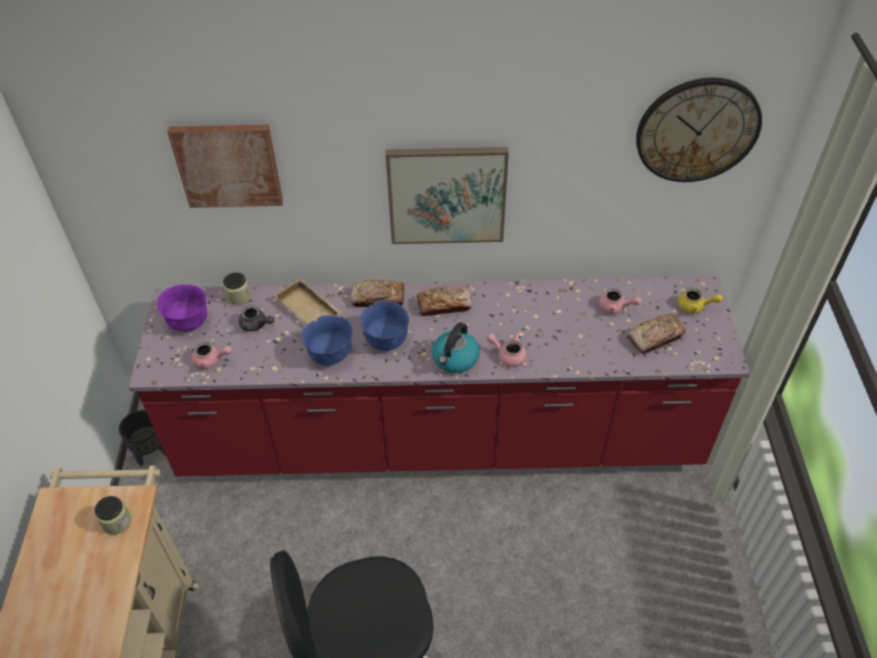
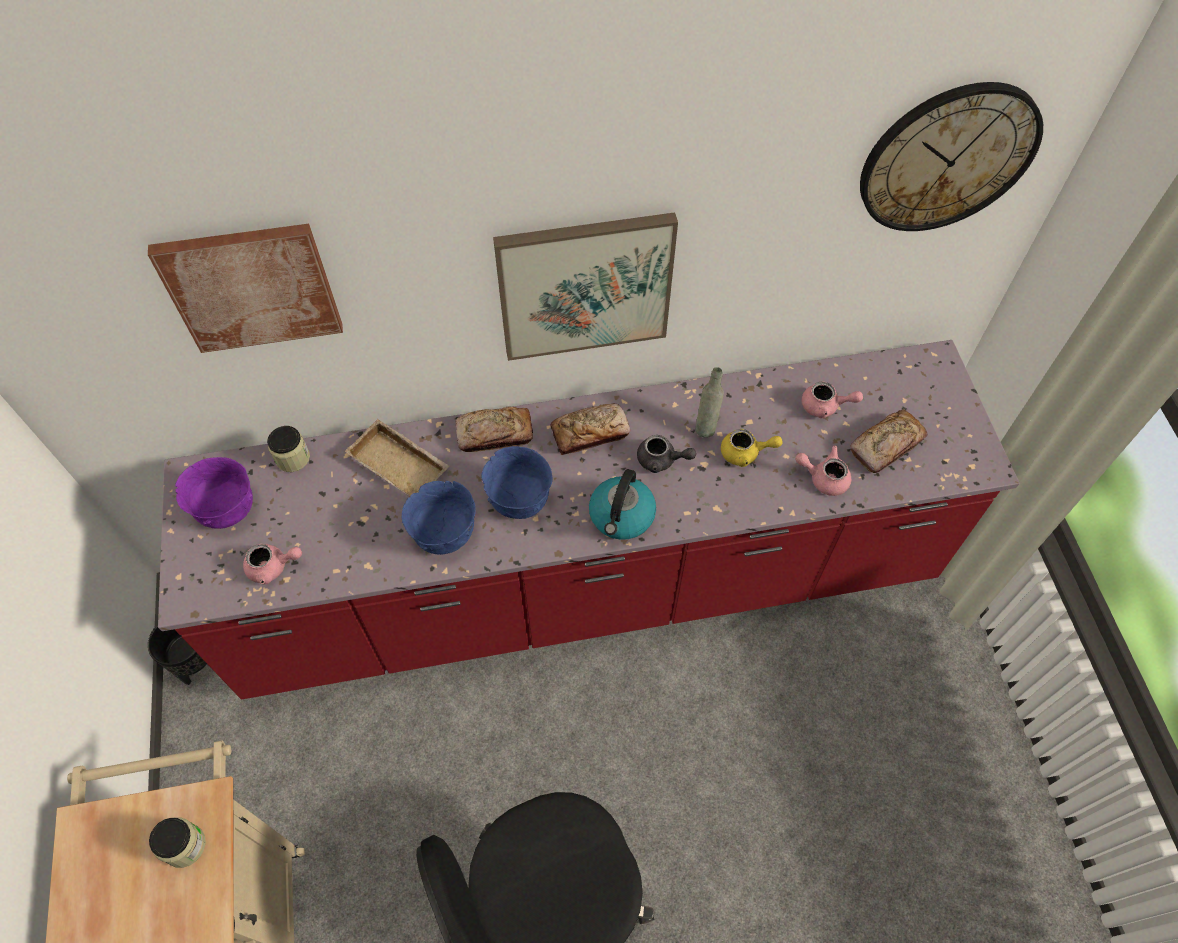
camera: 10 degrees left, 10 degrees up
grey teapot [239,306,274,332] -> grey teapot moved to [637,435,696,473]
pink teapot [486,332,527,367] -> pink teapot moved to [795,445,851,496]
yellow teapot [678,288,723,314] -> yellow teapot moved to [721,429,783,467]
none -> grey bottle [695,367,724,438]

